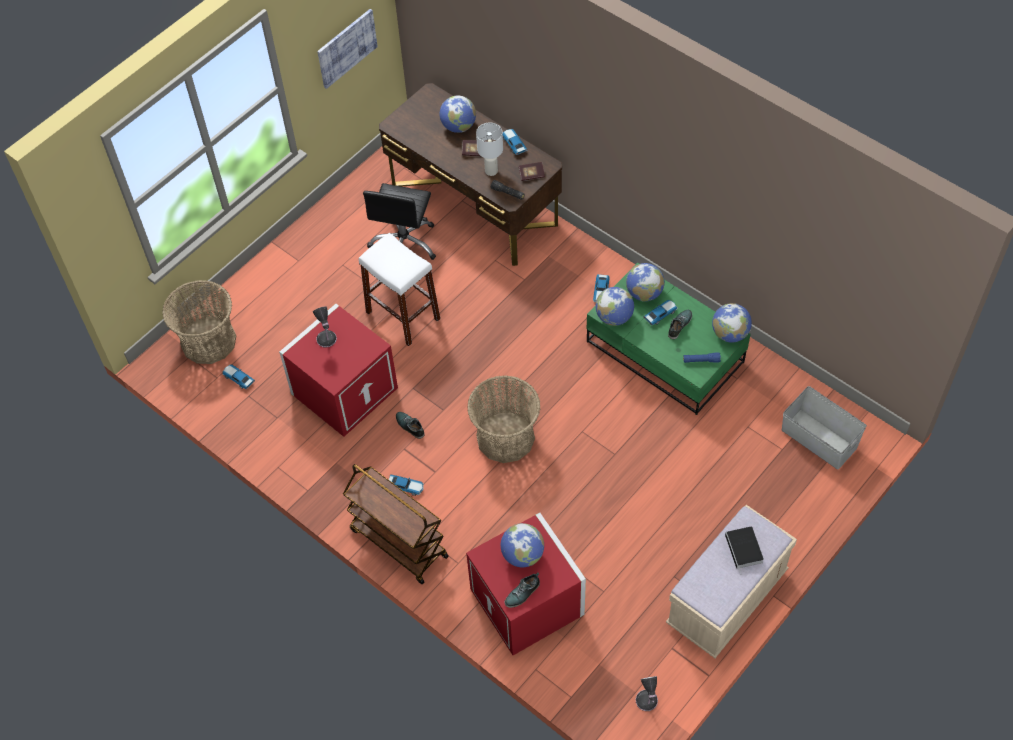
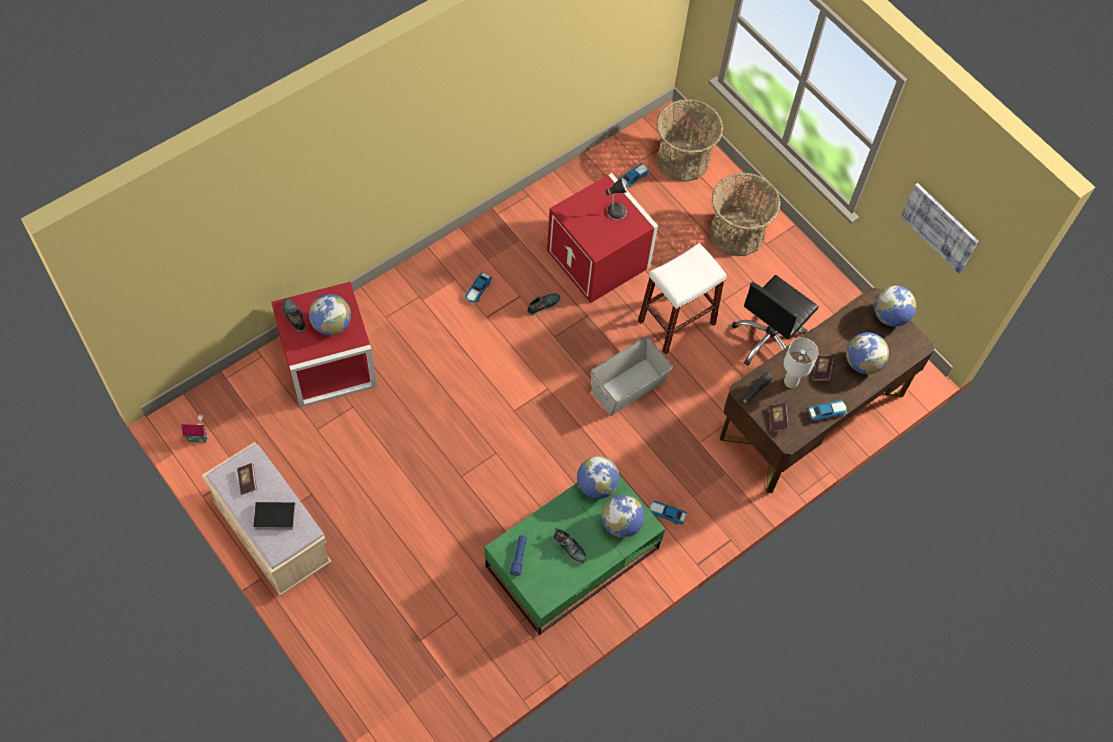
camera: 95 degrees right, 5 degrees up
brown cart [343,464,449,584] -> none
black office chair [363,183,436,260] -> black office chair turned 75 degrees counterclockwise [732,275,819,366]
basket [467,375,541,463] -> basket moved to [710,173,781,256]
table lamp [636,676,658,711] -> toy house [181,414,208,443]
toy car [644,300,677,325] -> none
globe [712,303,752,343] -> globe moved to [874,285,916,327]
grey storage box [782,386,867,470] -> grey storage box moved to [591,336,673,416]
none -> book [237,463,257,495]

